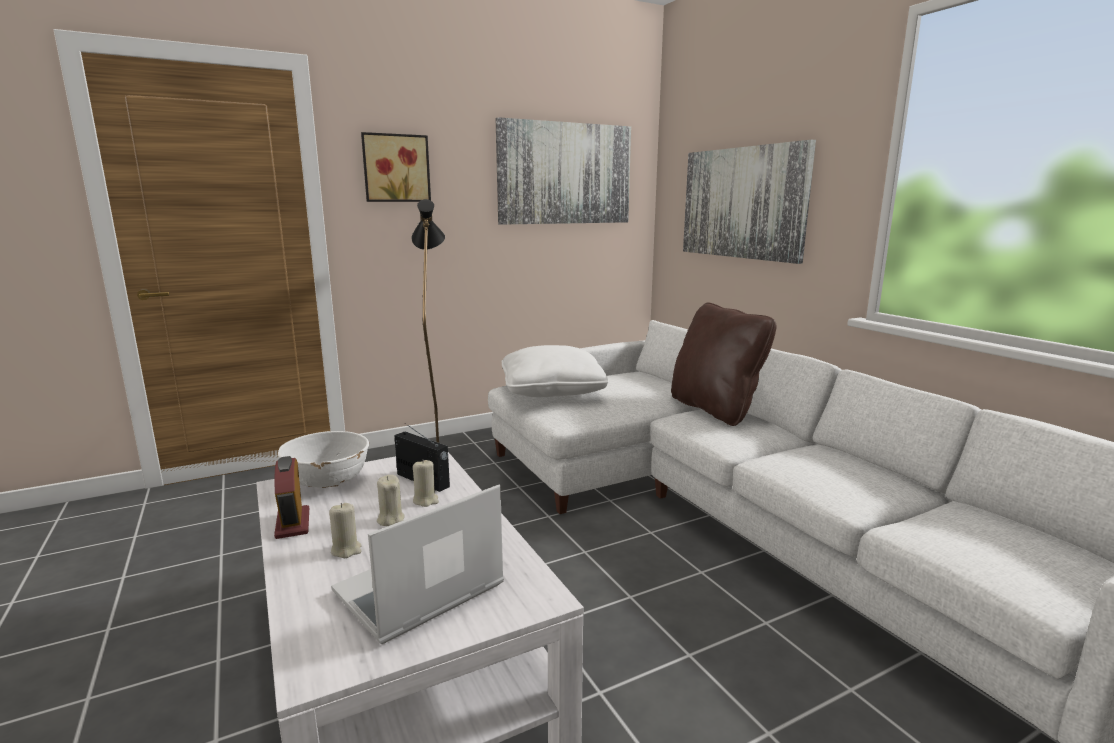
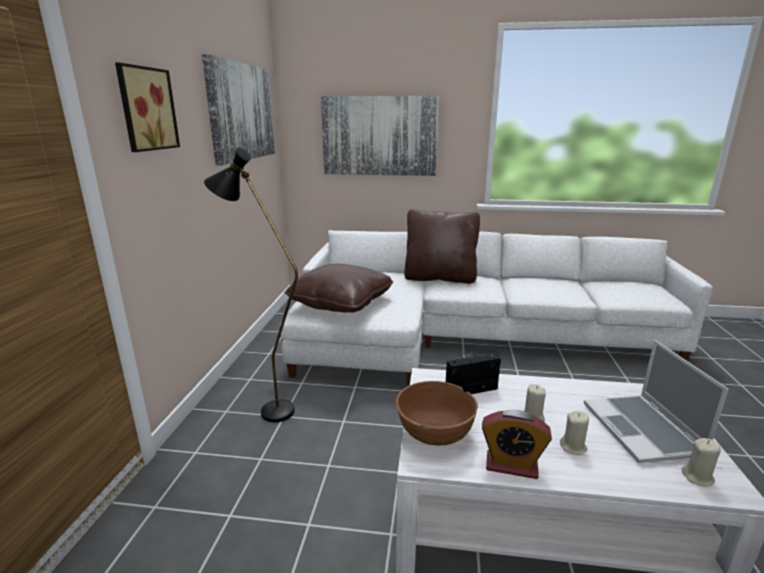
camera: 55 degrees left, 5 degrees up
white bowl [278,431,369,488] -> brown bowl [396,381,478,445]
beige candle [413,459,439,507] -> beige candle moved to [682,438,721,486]
white pillow [501,345,609,397] -> brown pillow [284,264,393,313]

